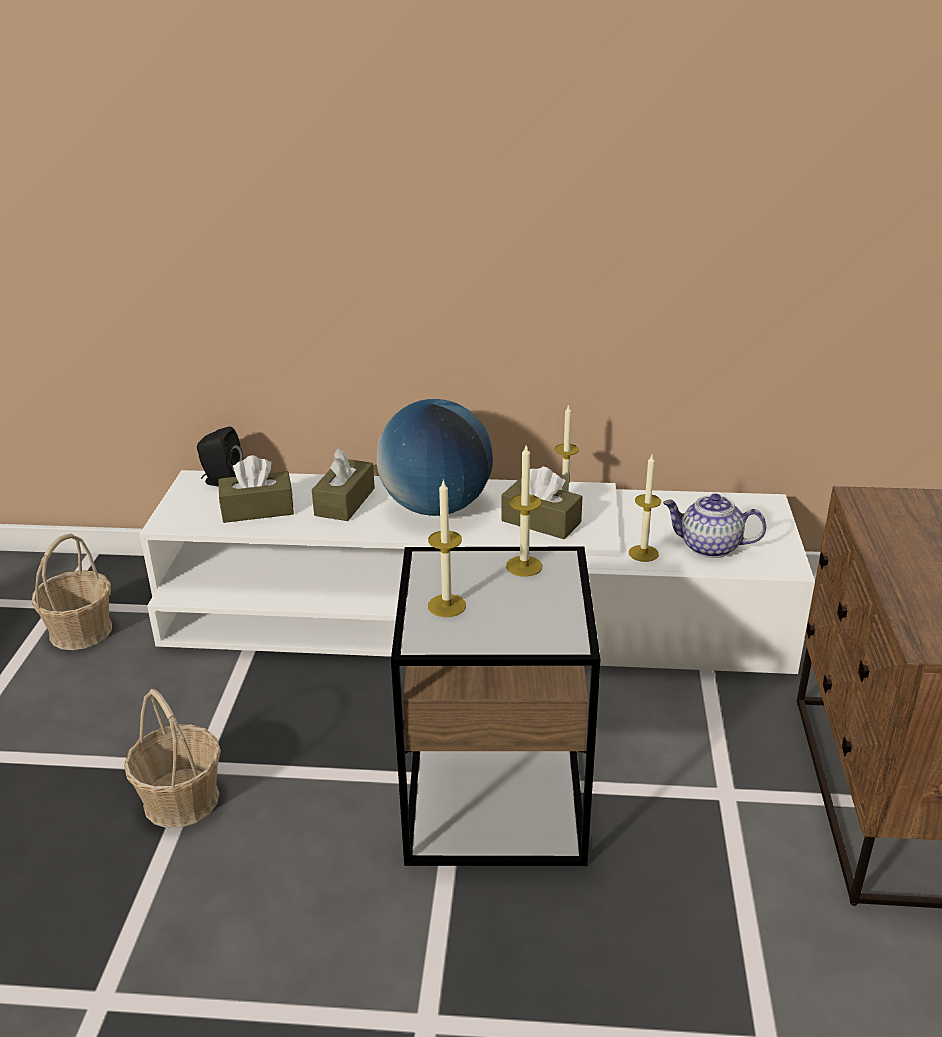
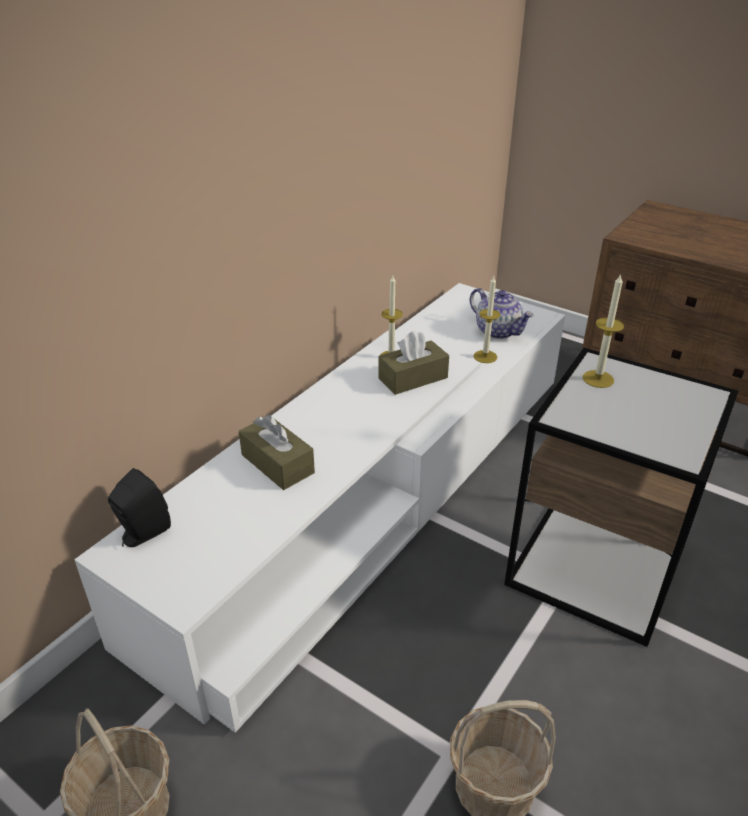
camera: 60 degrees left, 5 degrees up
brown tissue box [218,455,294,523] -> none
globe [377,399,493,516] -> none
candle [428,479,466,617] -> none
teapot [663,493,766,558] -> teapot turned 90 degrees counterclockwise [470,288,534,339]

